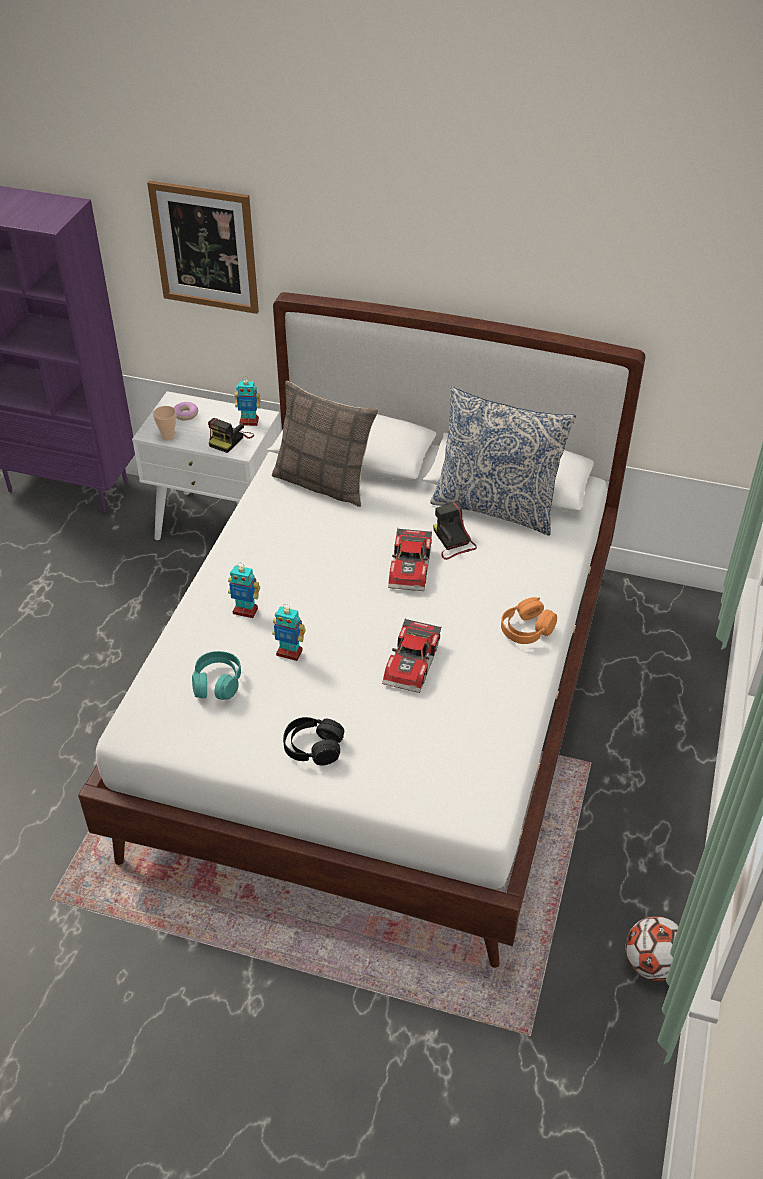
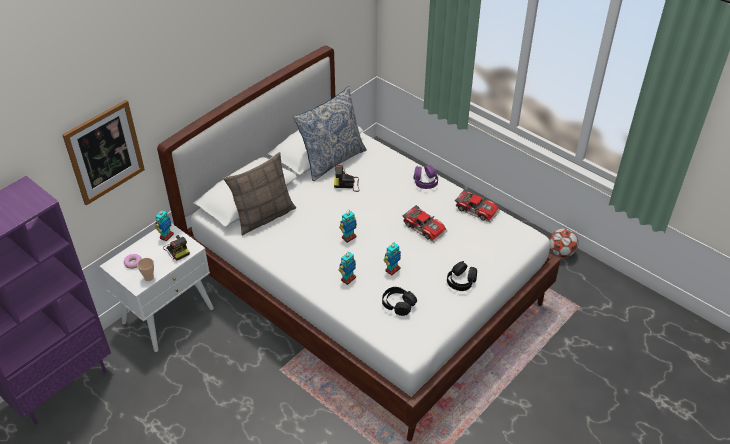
camera: 65 degrees left, 0 degrees up
turquoise headphones [192,651,241,700] -> black headphones [382,287,417,316]
toy car [388,528,432,591] -> toy car moved to [455,189,500,223]
orange headphones [501,597,557,644] -> purple headphones [413,165,438,189]
none -> toy robot [339,211,357,243]

